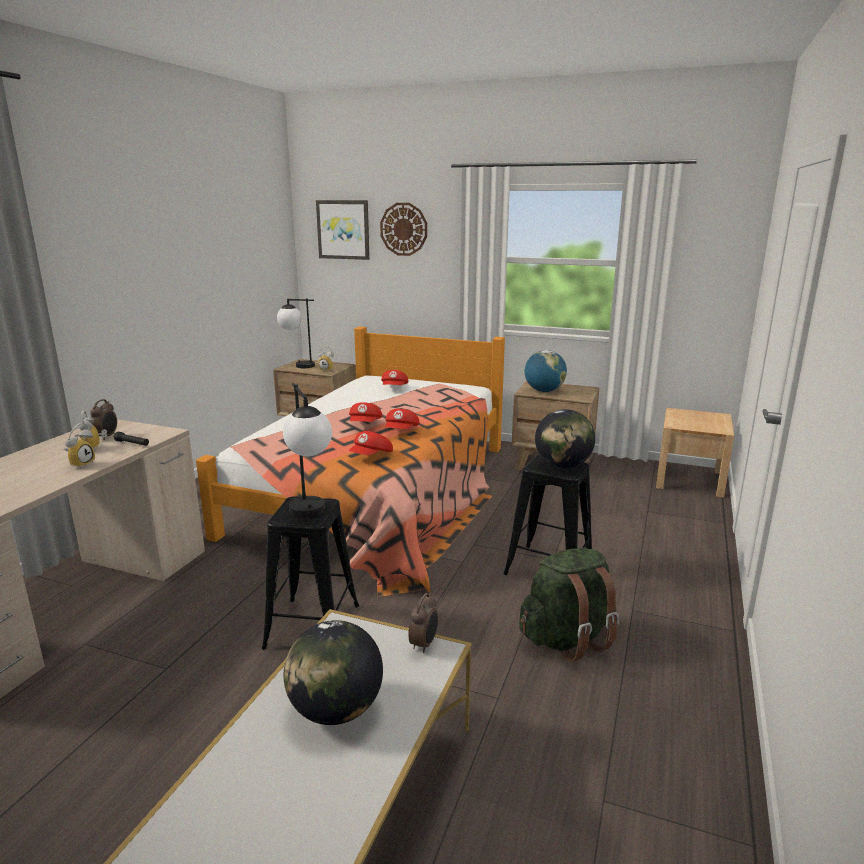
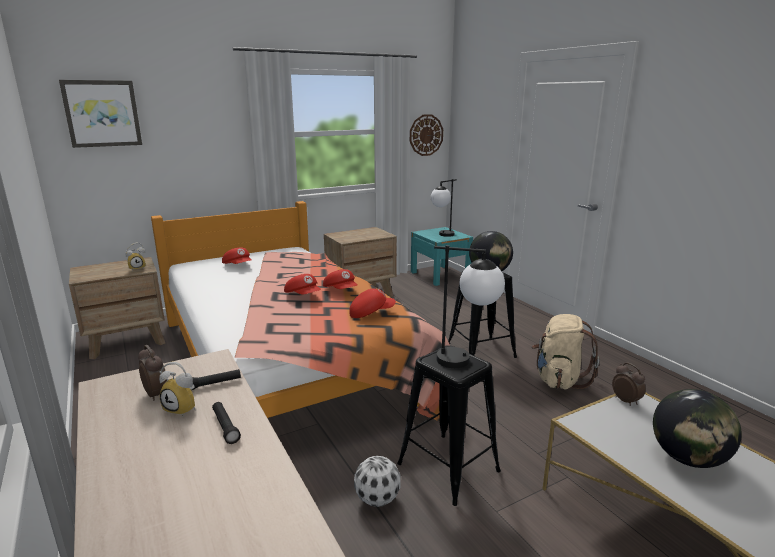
camera: 50 degrees left, 0 degrees up
alarm clock [64,423,95,469] -> black flashlight [212,402,241,444]
table lamp [277,298,315,368] -> table lamp moved to [431,179,457,237]
red cap [348,431,393,455] -> red cap turned 90 degrees counterclockwise [349,289,396,318]
wall clock [380,203,427,256] -> wall clock moved to [410,114,443,156]
green backpack [519,548,619,662] -> beige backpack [532,314,600,389]
globe [525,350,567,392] -> none
beige nightstand [656,408,734,498] -> turquoise nightstand [411,227,473,286]
none -> football [354,456,401,507]

